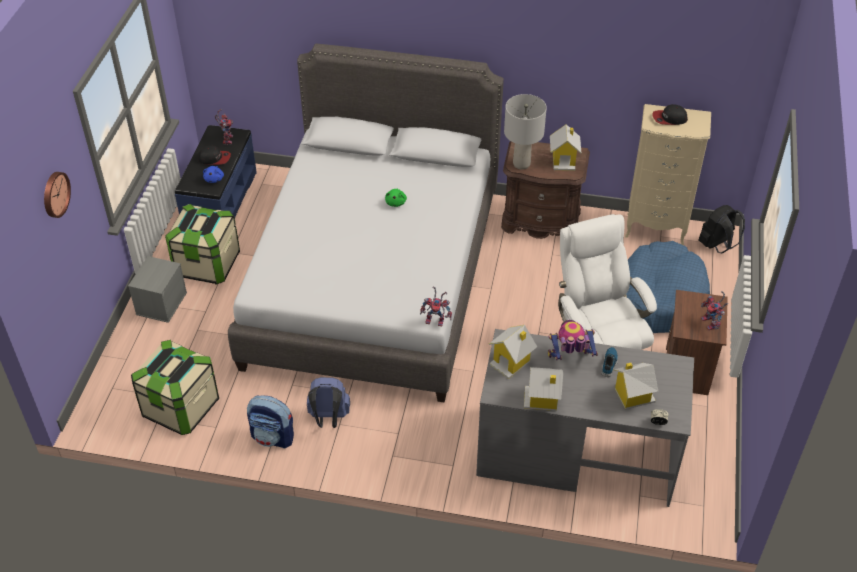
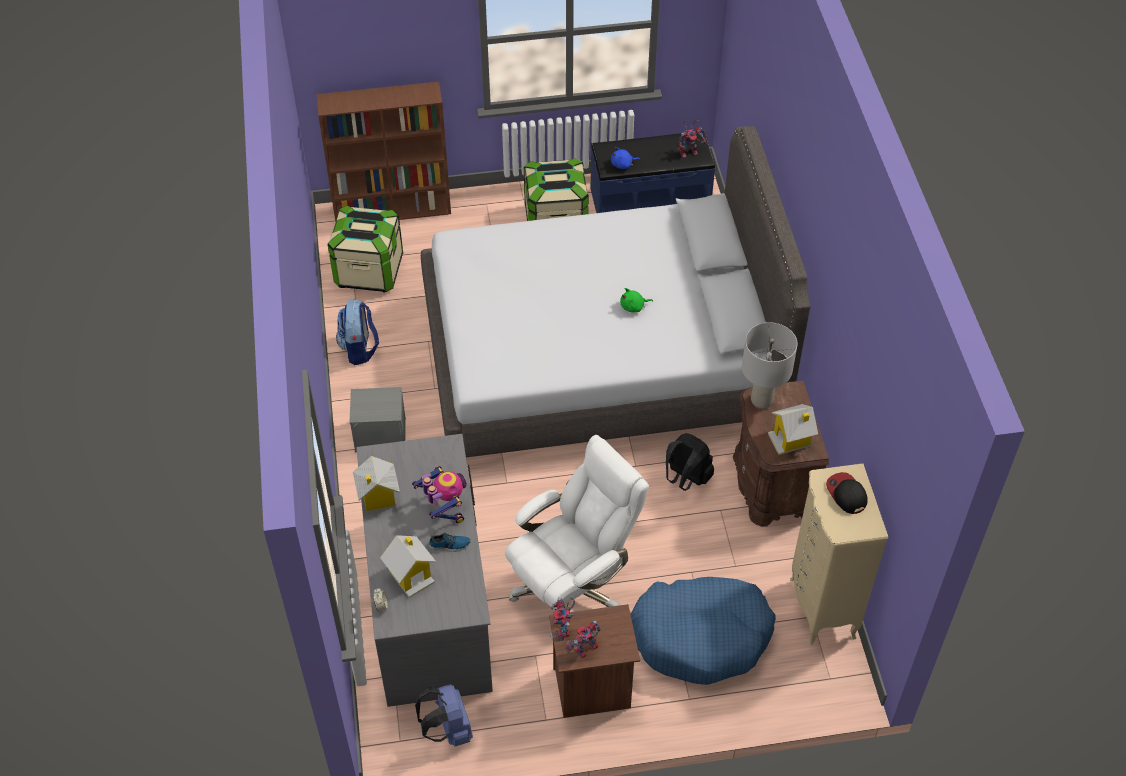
camera: 70 degrees right, 5 degrees up
wall clock [44,172,71,218] -> none
grey storage box [128,256,187,323] -> grey storage box moved to [349,387,406,453]
cap [198,145,231,165] -> none
blue backpack [307,377,350,428] -> blue backpack moved to [415,684,473,747]
toy robot [420,287,452,326] -> toy robot moved to [551,597,575,641]
toy house [489,325,537,379] -> none
black backpack [698,205,745,253] -> black backpack moved to [666,433,714,491]
none -> brown bookcase [316,82,451,222]

